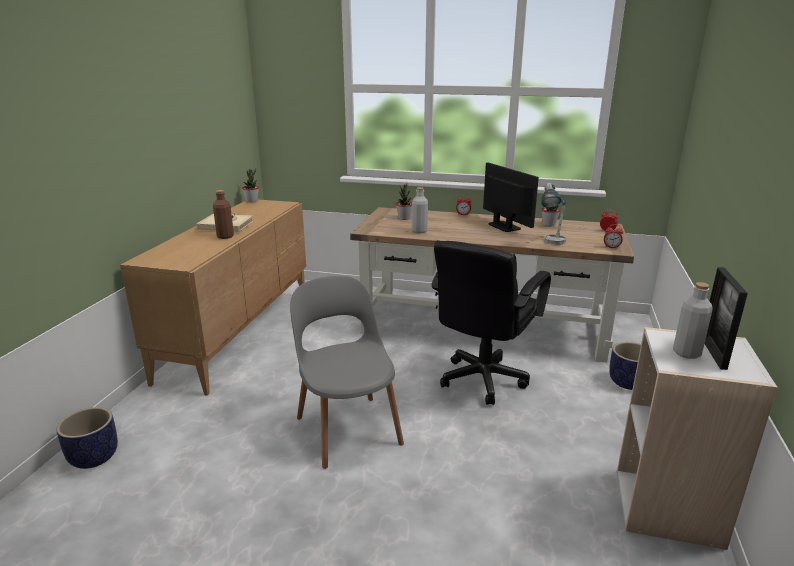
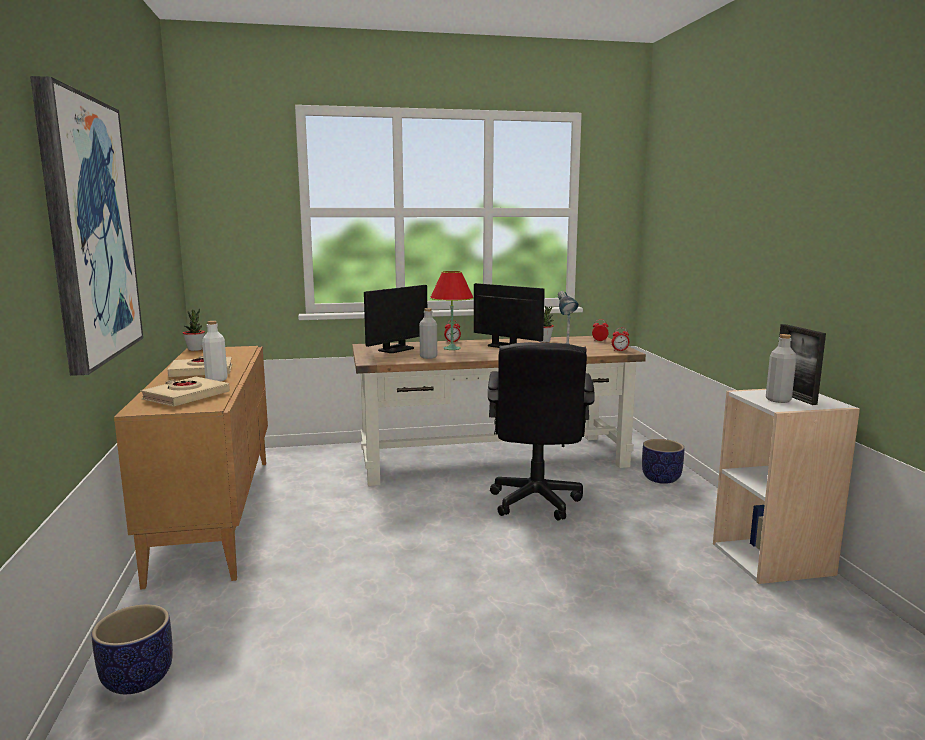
camera: 25 degrees left, 10 degrees down
brown bottle [213,190,234,239] -> white bottle [202,321,228,381]
grey chair [290,275,404,469] -> none
potted plant [396,184,412,220] -> monitor [364,285,427,353]
none -> picture [30,76,143,376]
none -> beige book [141,377,230,407]
none -> red table lamp [430,271,474,350]

